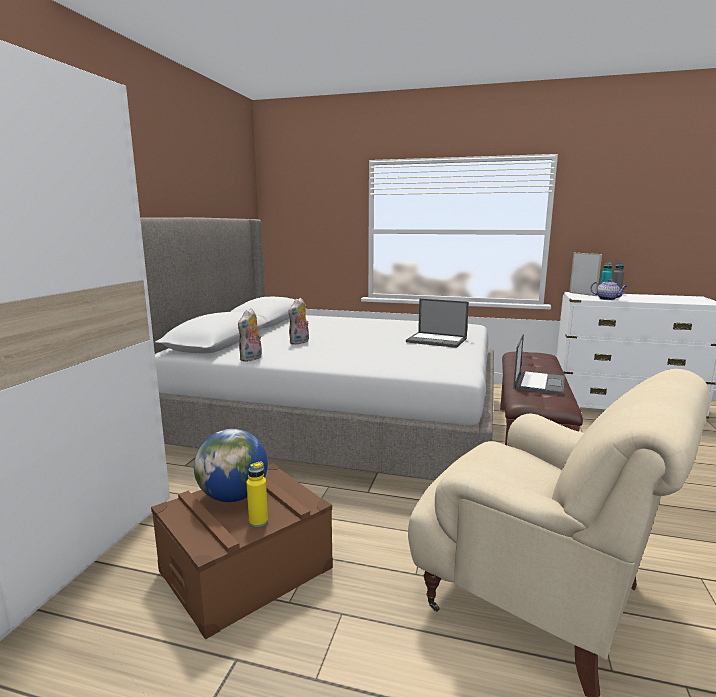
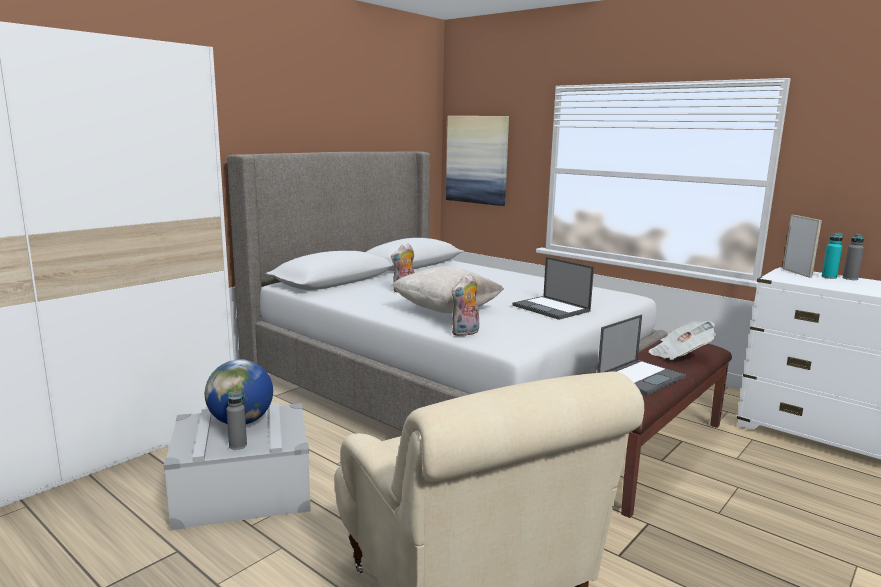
camera: 25 degrees right, 0 degrees up
brown storage box [151,463,333,640] -> grey storage box [163,402,311,530]
plush toy [238,308,262,362] -> plush toy moved to [451,274,479,336]
yellow bottle [246,462,268,527] -> grey bottle [226,391,247,450]
teapot [590,279,627,300] -> none
none -> beige pillow [391,266,504,313]
none -> picture [446,116,509,206]
none -> newspaper [649,321,716,360]

